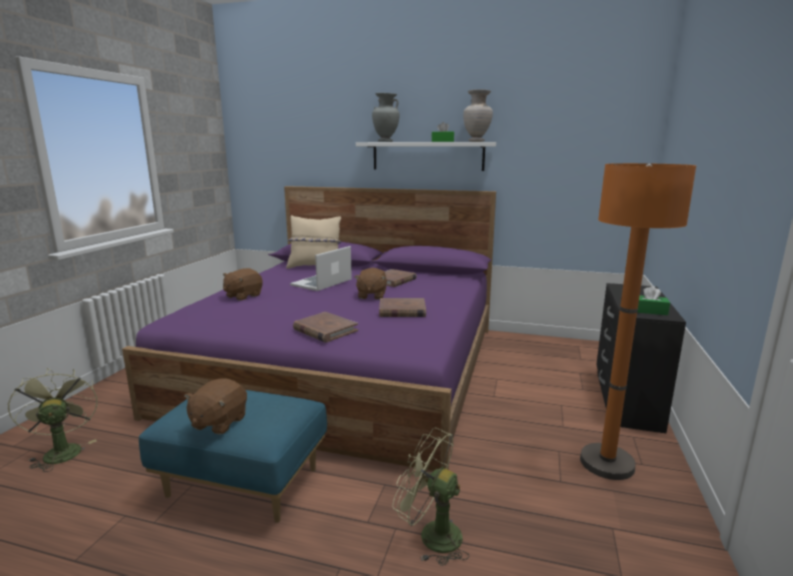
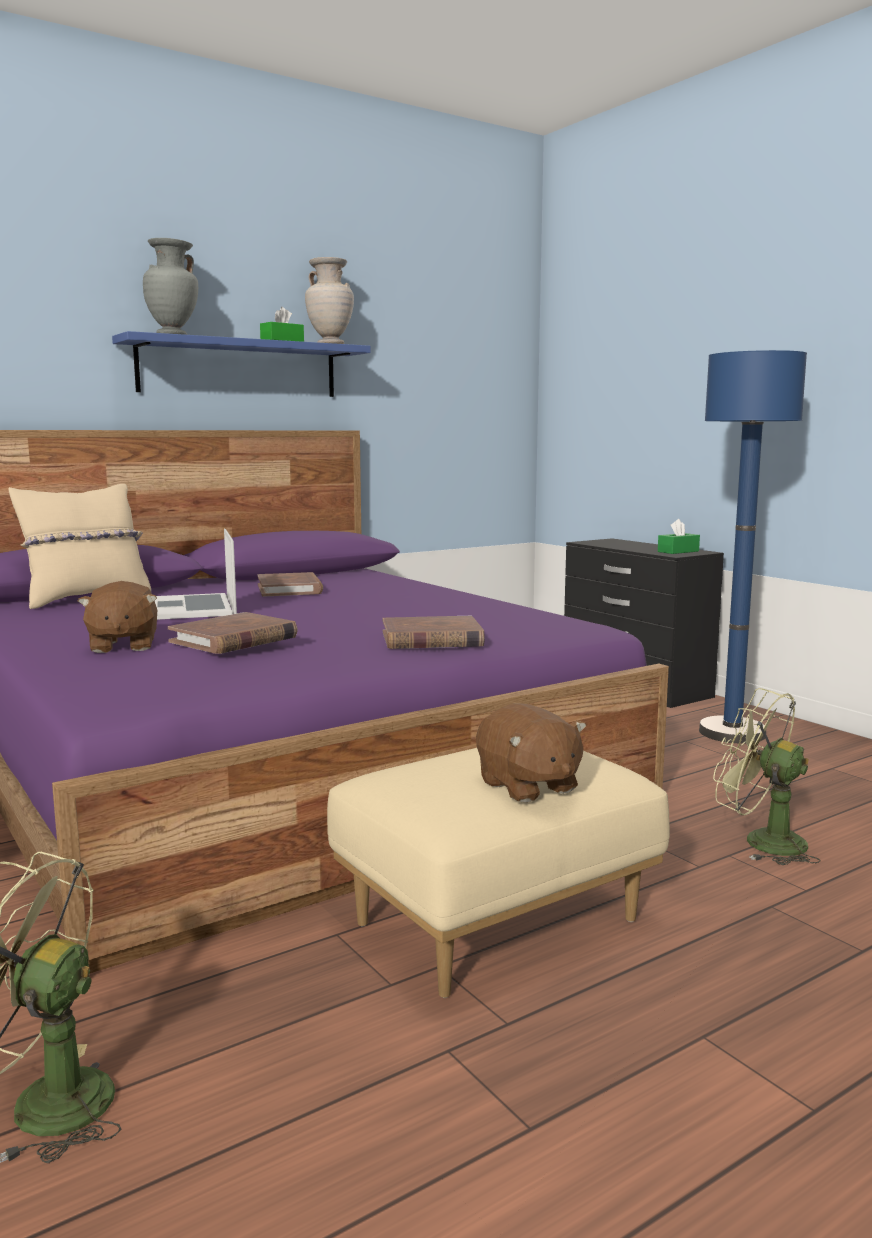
camera: 50 degrees left, 5 degrees down
blue ottoman [139,390,327,523] -> beige ottoman [327,748,670,998]
brown plush toy [355,268,387,300] -> none
white shelf [356,142,496,171] -> blue shelf [112,331,371,397]
brown book [379,298,426,317] -> brown book moved to [168,612,297,654]
green fan [392,428,469,566] -> green fan turned 60 degrees clockwise [713,688,821,865]
orange floor lamp [580,163,696,480] -> blue floor lamp [699,350,807,744]

